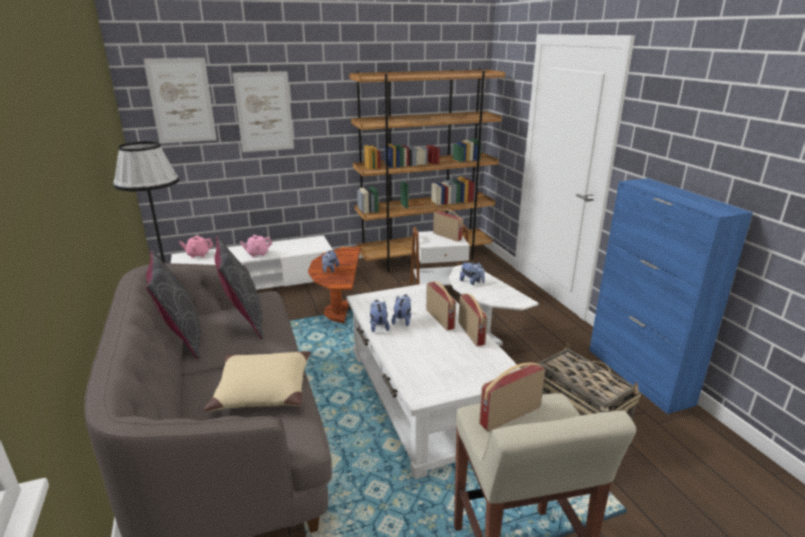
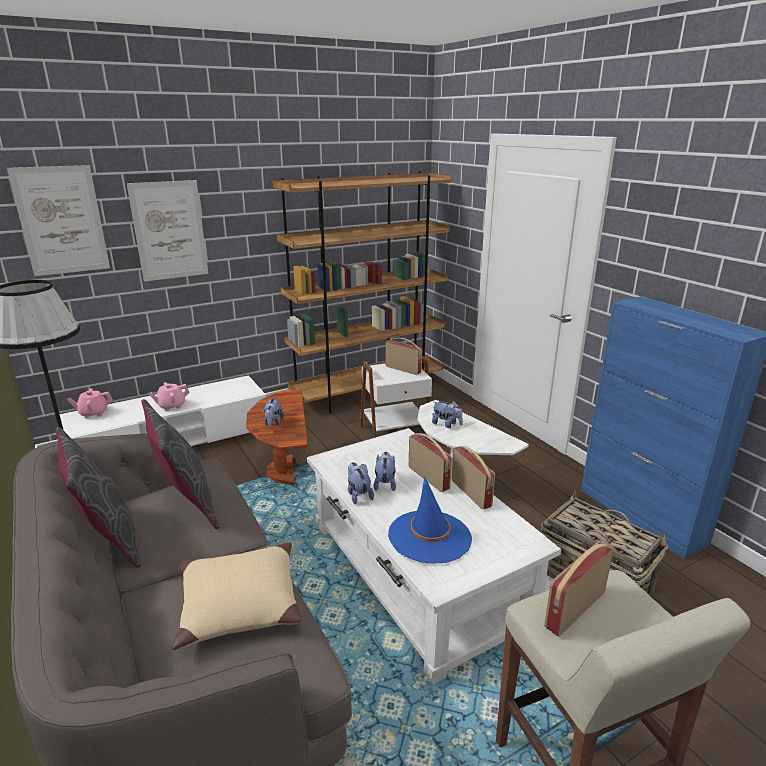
camera: 10 degrees left, 0 degrees up
none -> blue hat [388,476,472,564]

